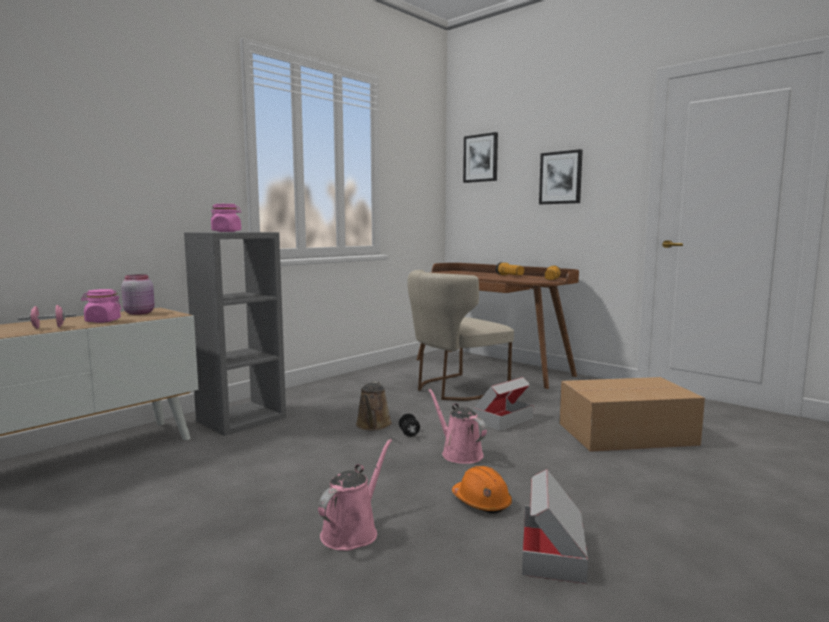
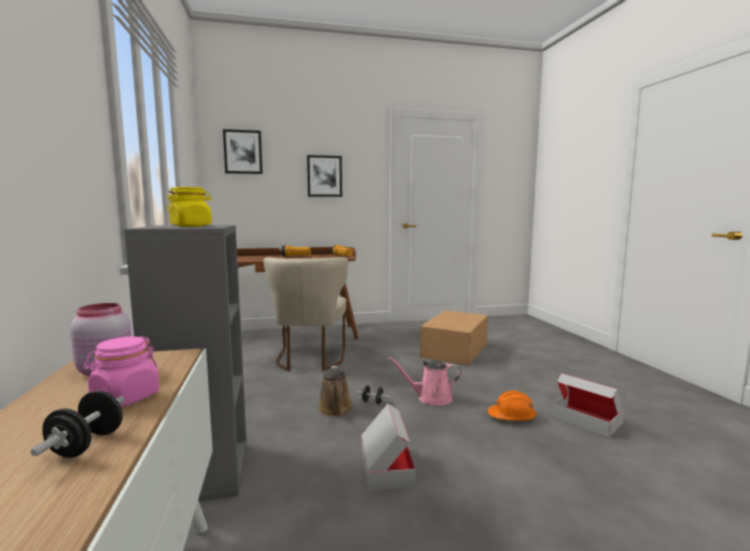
camera: 55 degrees left, 0 degrees up
pink dumbbell [18,305,76,329] -> black dumbbell [31,390,125,458]
pink jar [211,204,241,232] -> yellow jar [167,187,212,227]
pink watering can [318,439,392,551] -> none
brown watering can [356,381,392,431] -> brown watering can turned 45 degrees clockwise [318,366,353,417]
cardboard box [473,377,533,431] -> cardboard box moved to [362,404,415,491]

